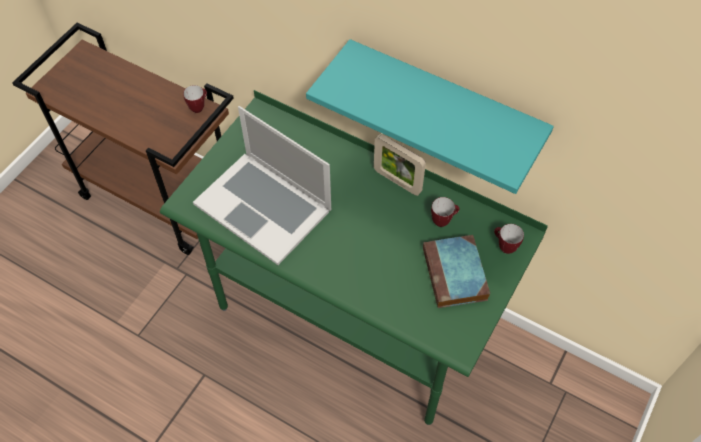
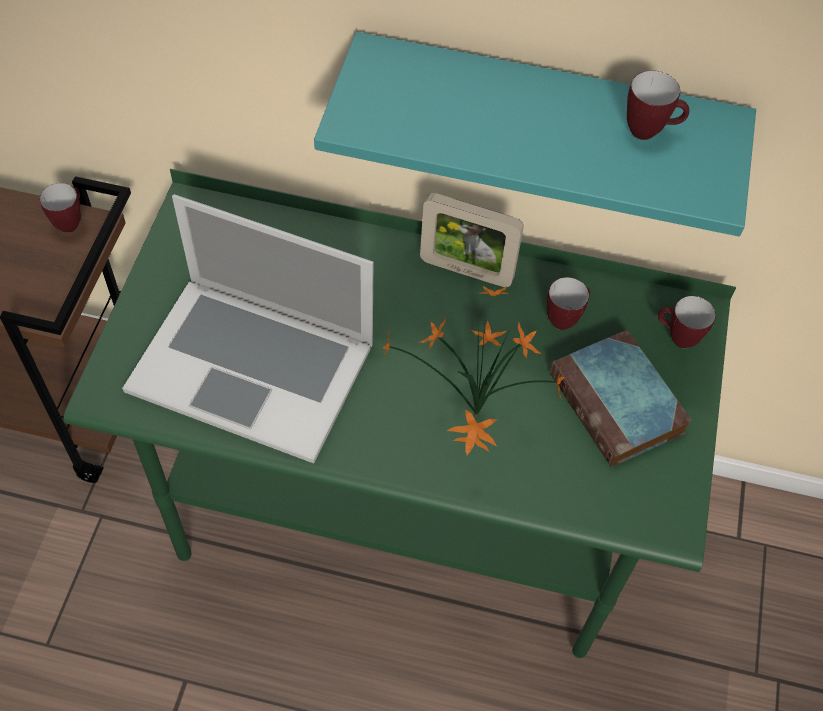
camera: 20 degrees left, 0 degrees up
none -> potted plant [381,286,564,455]
none -> mug [627,70,689,140]

